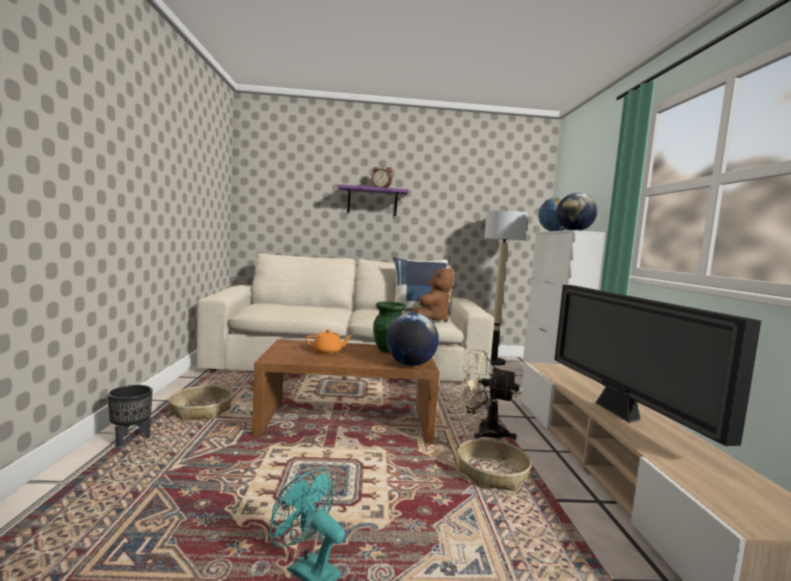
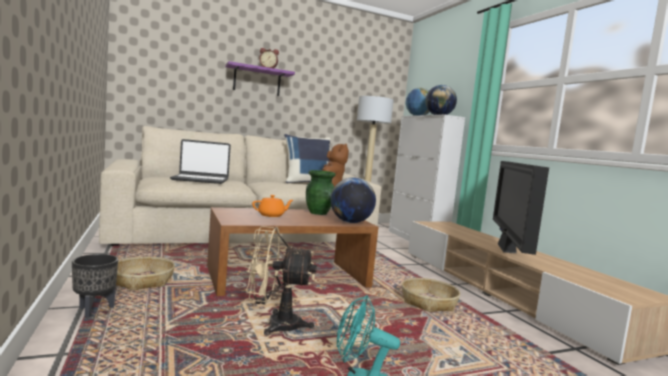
camera: 20 degrees left, 0 degrees up
beige fan [460,349,519,440] -> beige fan moved to [246,226,317,335]
television [554,285,761,446] -> television turned 45 degrees clockwise [493,161,549,255]
none -> laptop [170,139,231,184]

